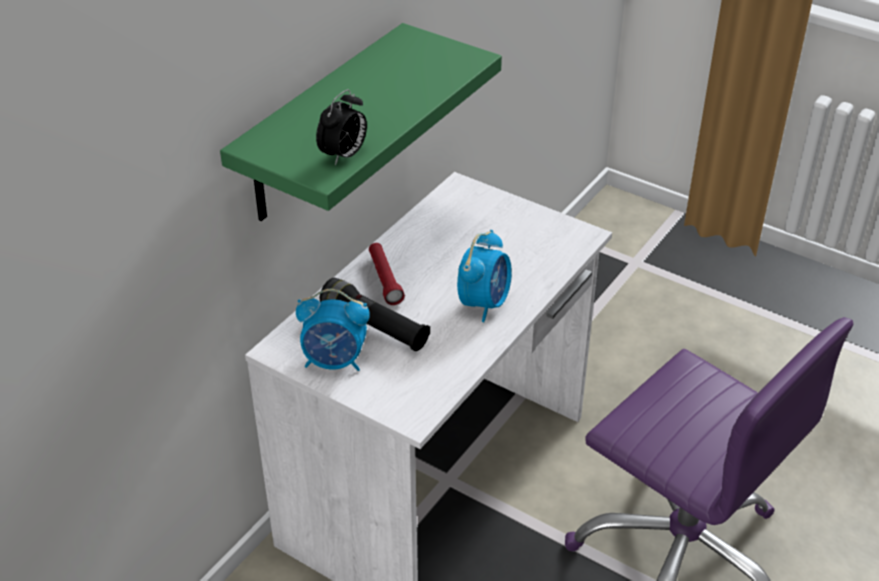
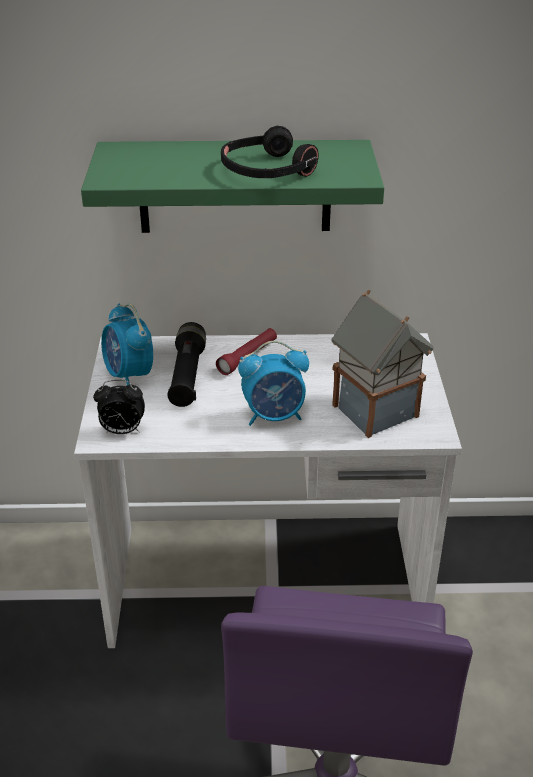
camera: 55 degrees right, 5 degrees down
alarm clock [316,89,367,165] -> alarm clock moved to [93,380,145,434]
none -> black headphones [221,126,319,178]
none -> toy house [332,290,433,438]

